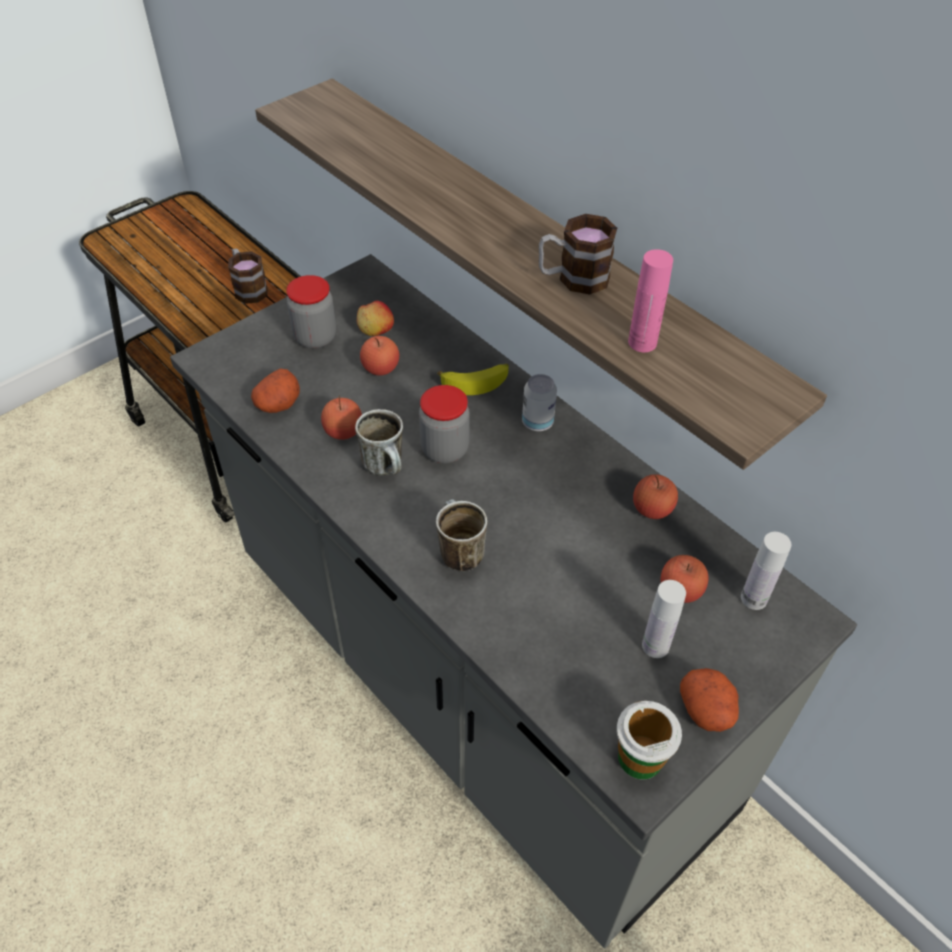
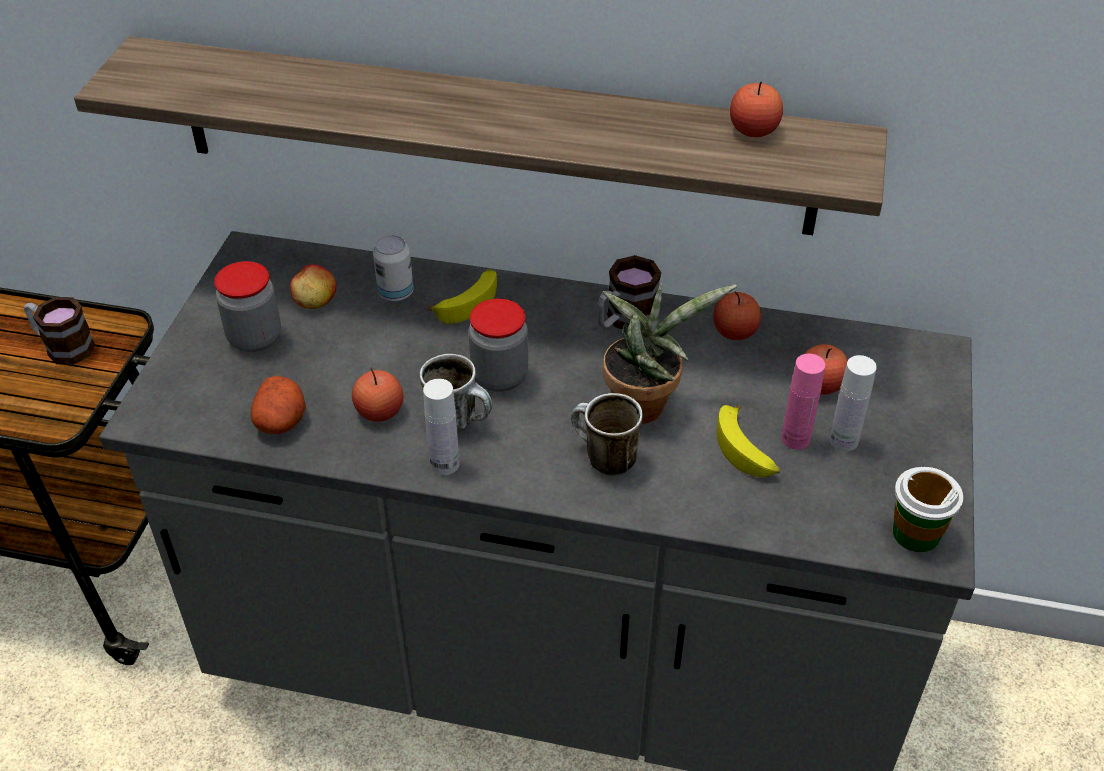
camera: 35 degrees left, 5 degrees down
apple [360,336,399,375] -> apple moved to [730,81,783,137]
can [522,374,557,431] -> can moved to [373,235,414,301]
mug [539,214,617,295] -> mug moved to [597,255,661,329]
pink bottle [628,249,673,352] -> pink bottle moved to [781,354,825,449]
potato [680,668,739,732] -> none
white bottle [741,532,791,610] -> white bottle moved to [423,379,460,475]
none -> potted plant [602,283,737,424]
none -> banana [717,405,780,477]

